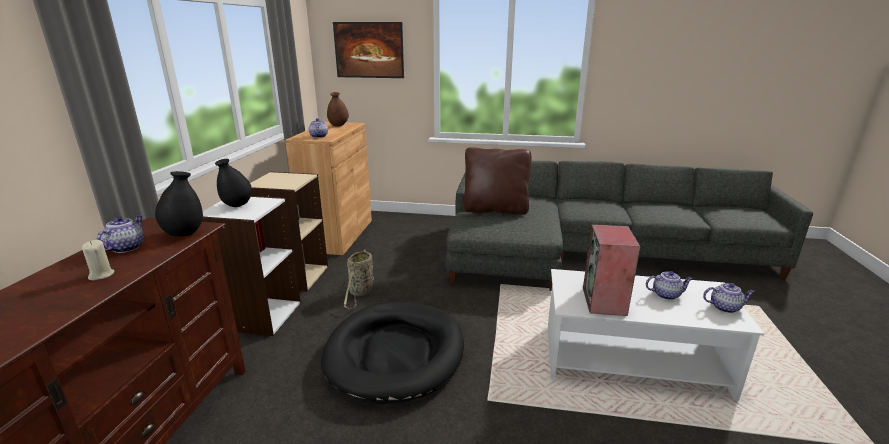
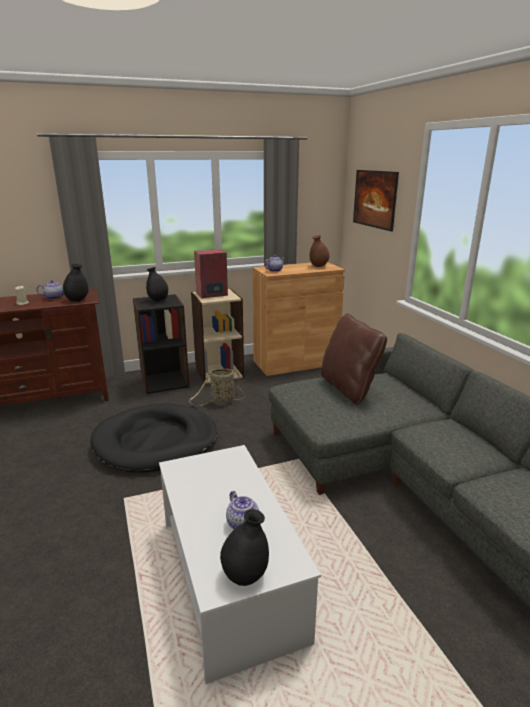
camera: 60 degrees right, 0 degrees up
white bookcase [202,196,301,336] -> black bookcase [133,294,189,394]
speaker [583,224,640,316] -> speaker moved to [194,249,228,298]
teapot [703,283,755,313] -> black vase [220,509,269,586]

